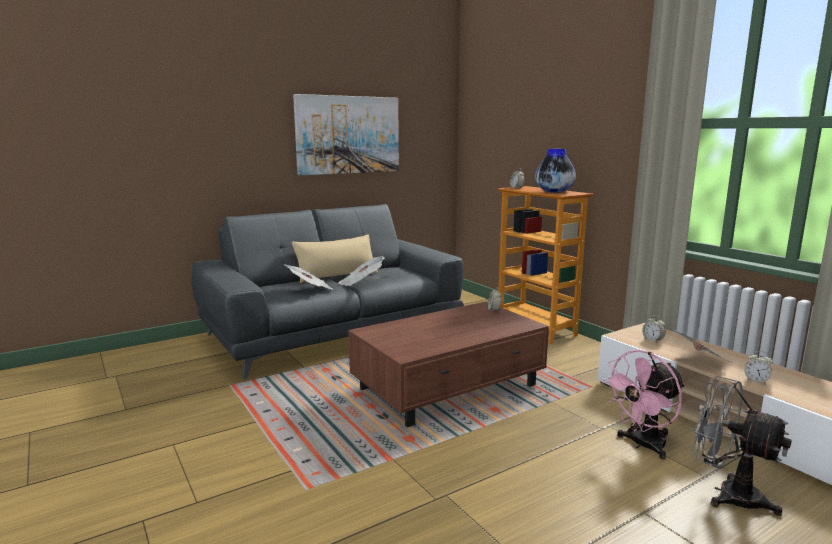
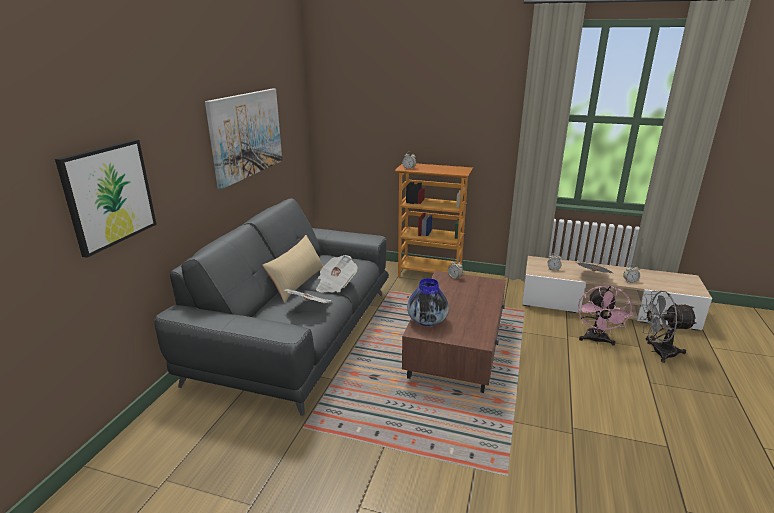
camera: 40 degrees left, 10 degrees up
vase [535,149,576,192] -> vase moved to [407,278,449,326]
none -> picture [55,139,157,258]

